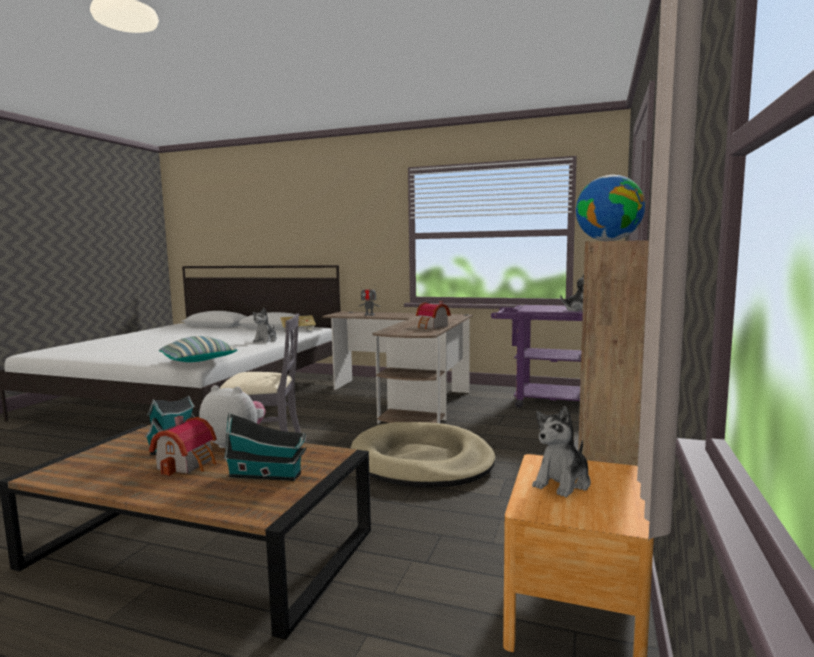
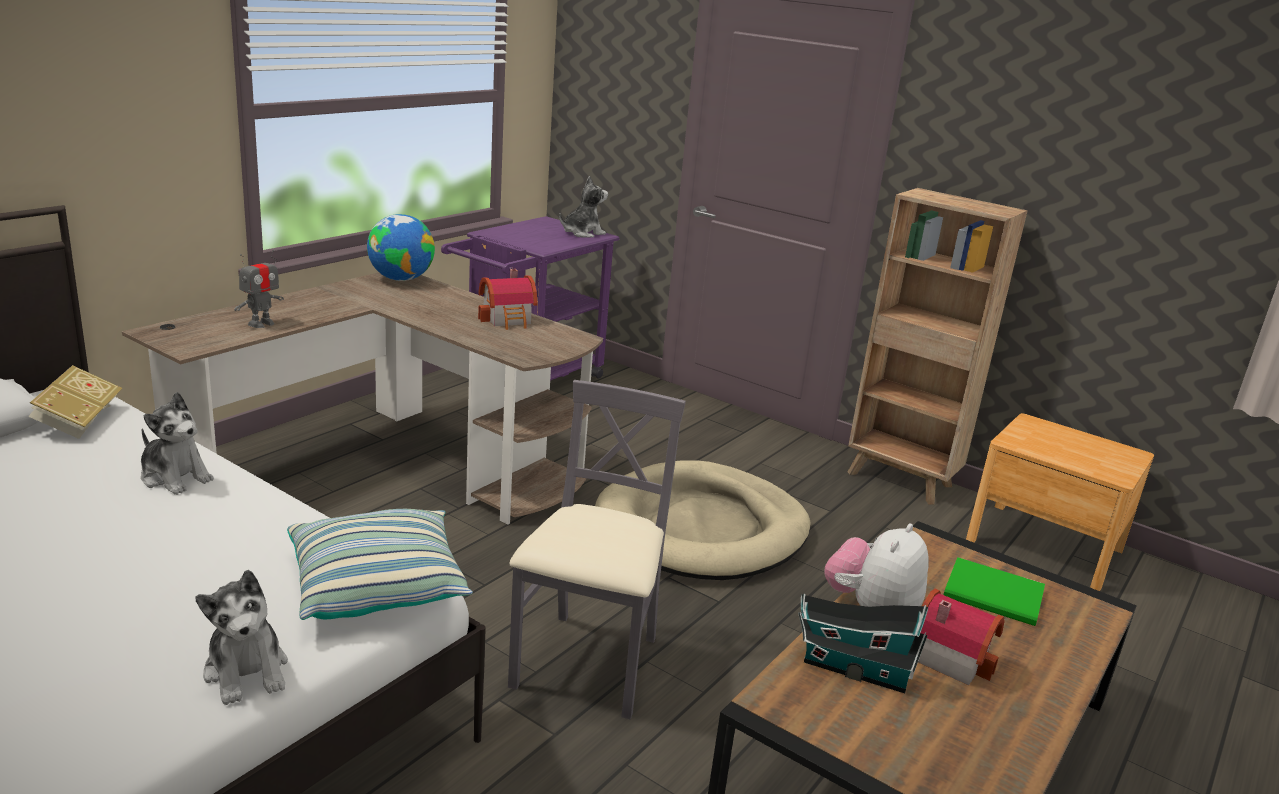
camera: 75 degrees left, 15 degrees up
toy house [224,413,306,481] -> green book [944,557,1045,626]
plush toy [532,406,591,497] -> plush toy moved to [195,570,288,705]
globe [576,175,645,241] -> globe moved to [367,214,435,281]

